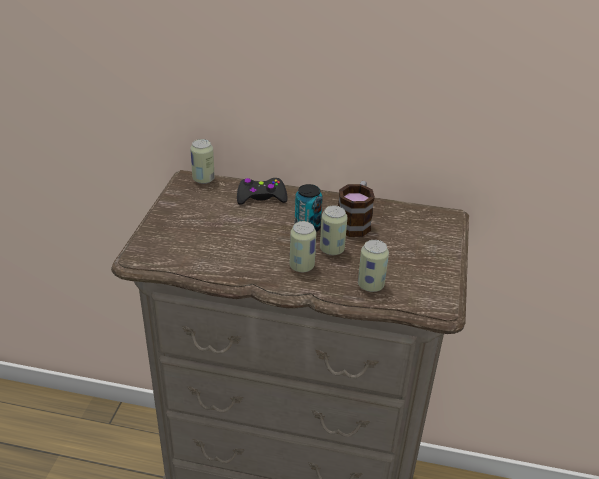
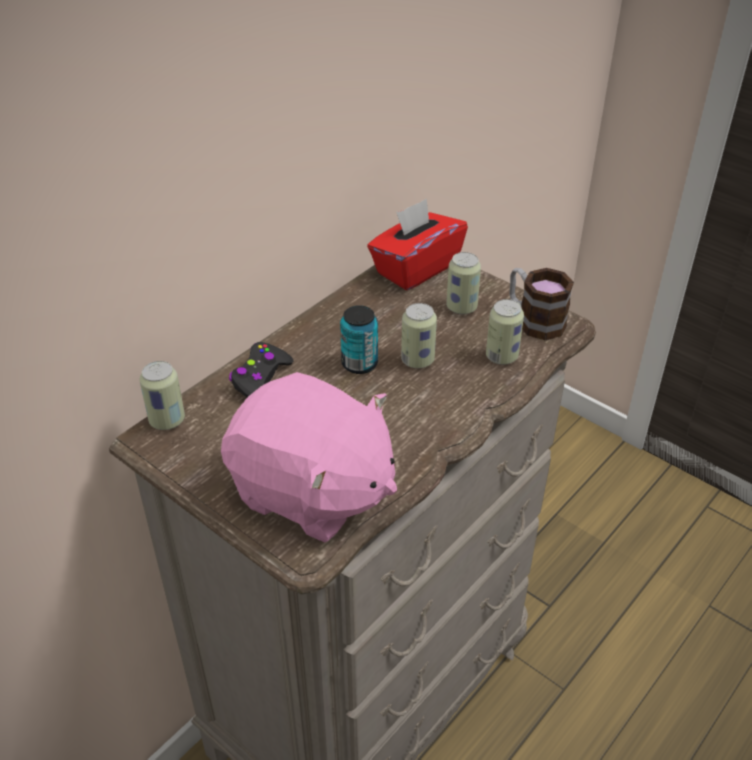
camera: 60 degrees left, 5 degrees up
can [290,221,316,273] -> can moved to [446,252,481,314]
mug [338,181,375,237] -> mug moved to [509,268,574,340]
none -> pink plush toy [221,372,397,542]
none -> red tissue box [367,198,468,290]

